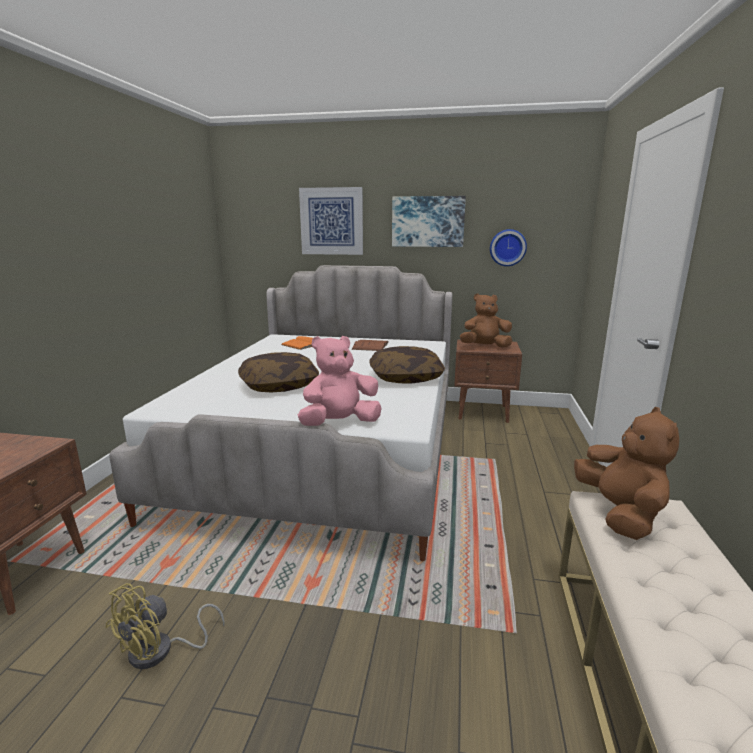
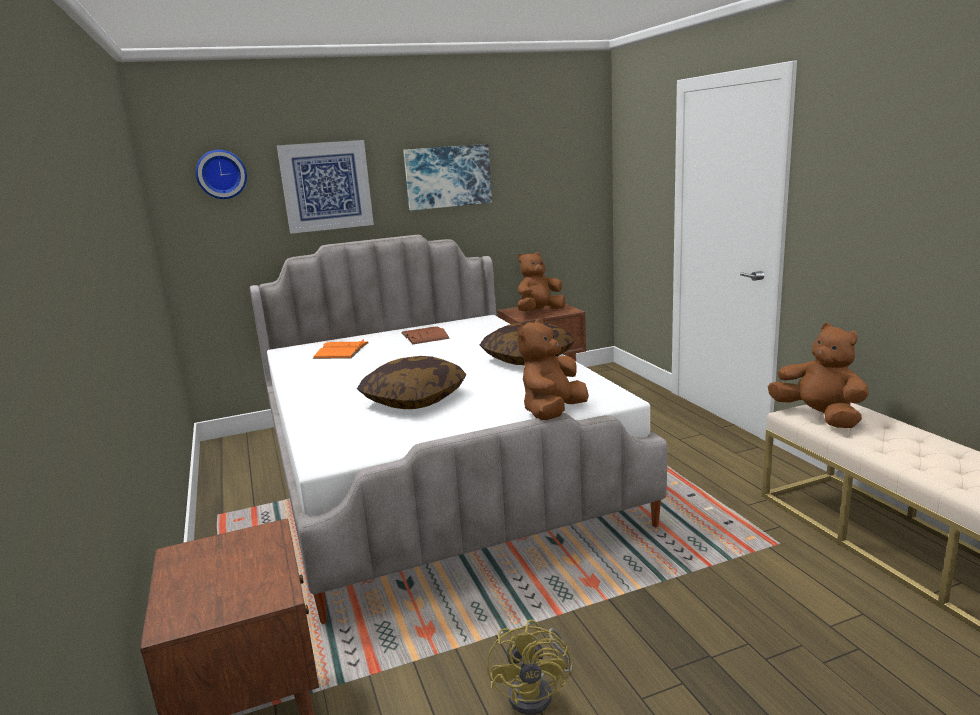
camera: 30 degrees left, 0 degrees up
pink plush toy [298,336,382,426] -> brown plush toy [517,318,589,420]
wall clock [490,229,527,266] -> wall clock moved to [196,150,247,199]

